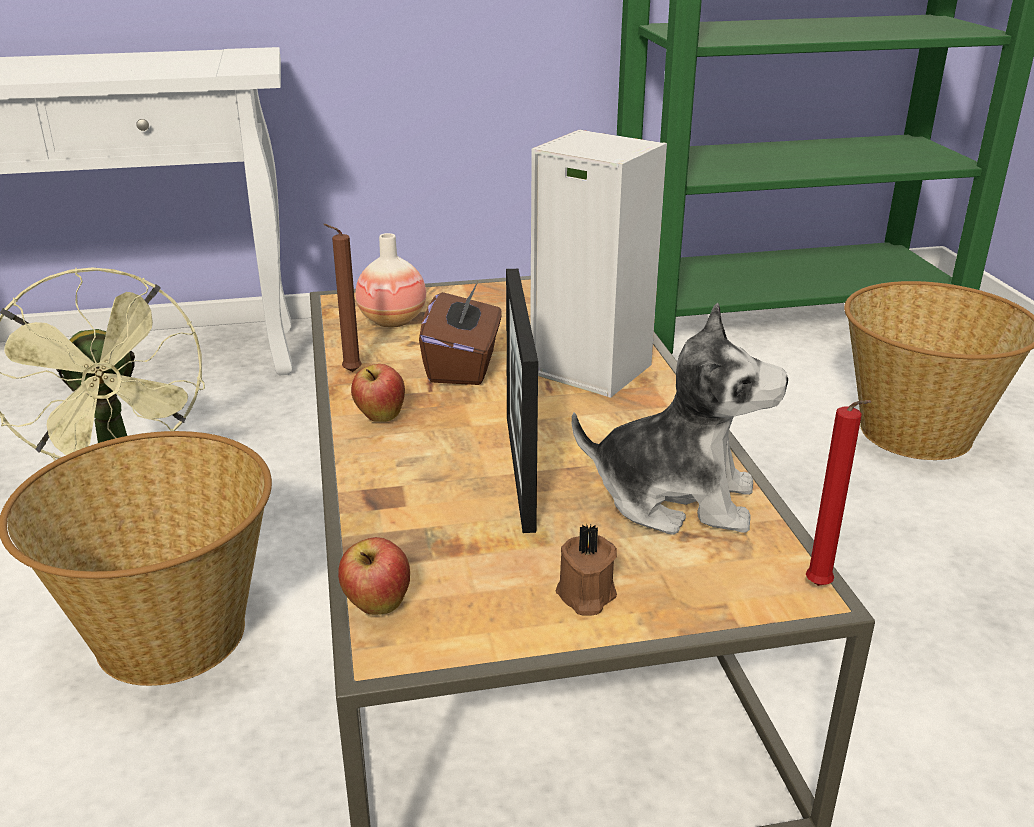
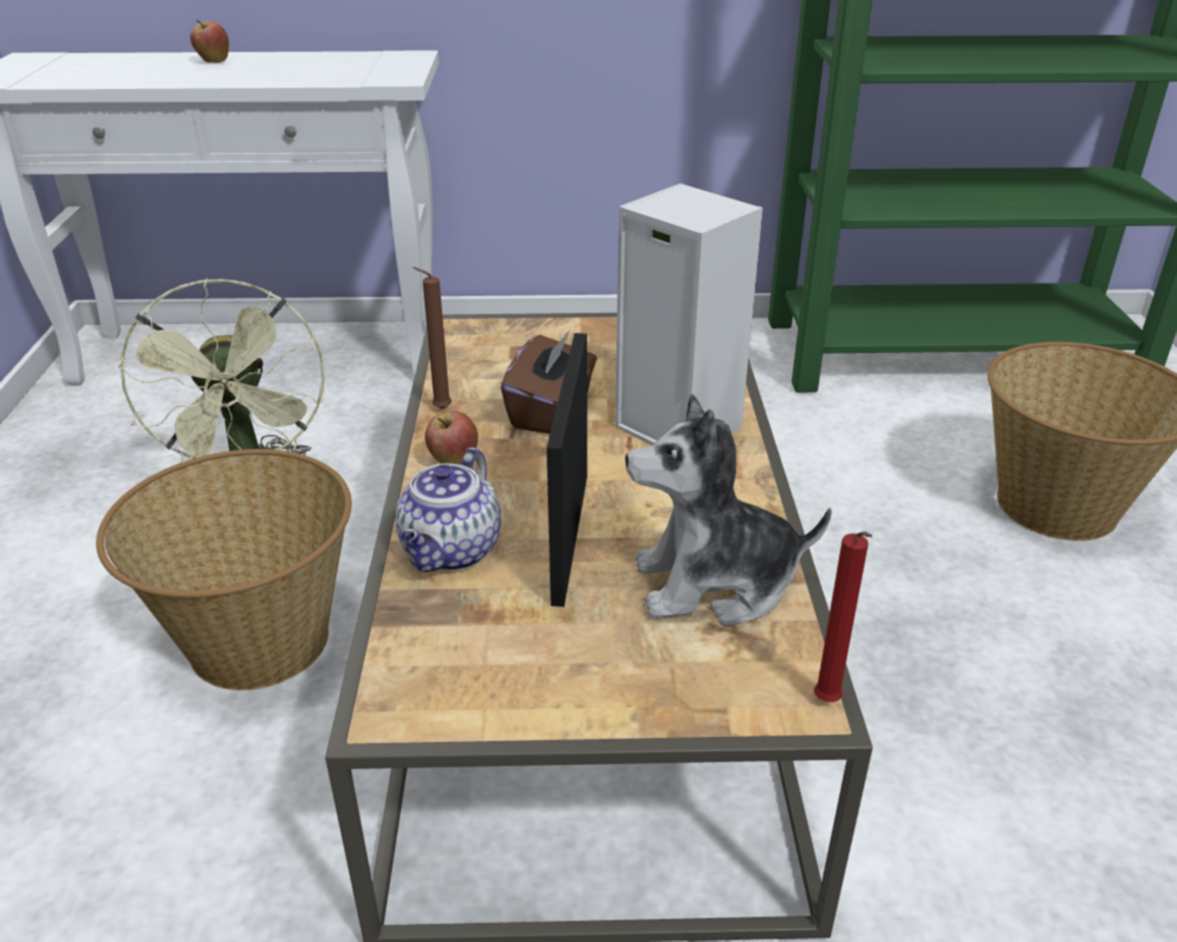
camera: 10 degrees right, 5 degrees up
apple [338,537,410,615] -> apple moved to [190,20,229,63]
vase [356,233,426,327] -> none
brown candle [556,523,617,616] -> none
plush toy [572,303,788,535] -> plush toy turned 150 degrees clockwise [625,394,832,627]
none -> teapot [395,448,501,572]

